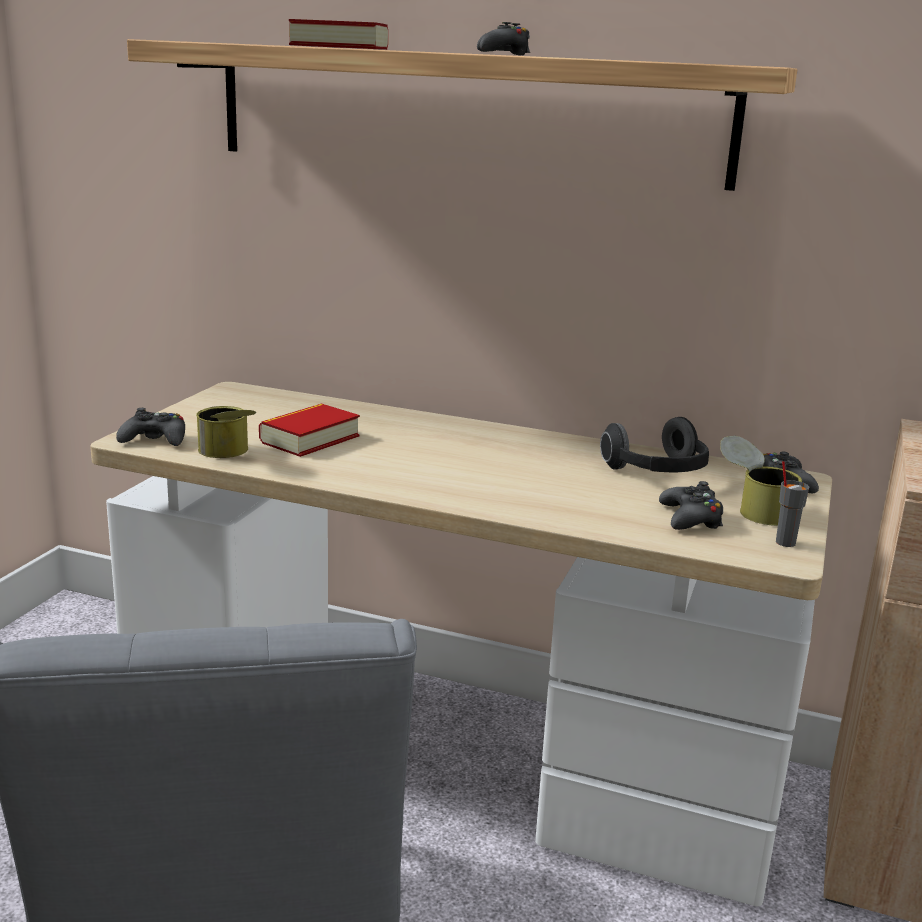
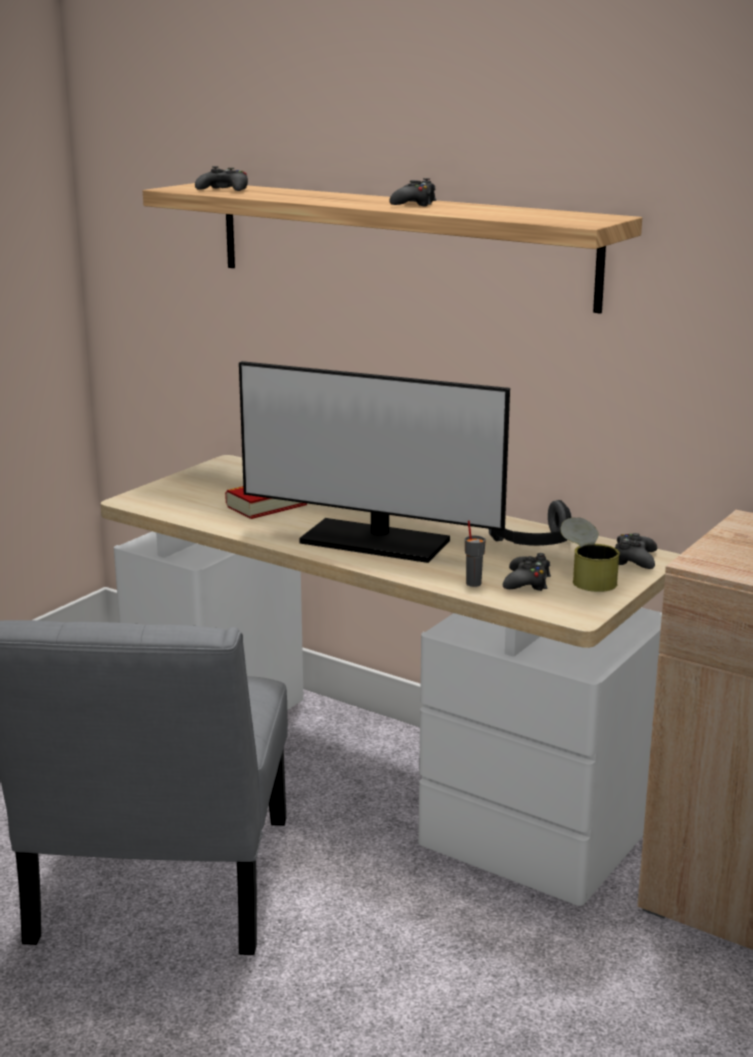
camera: 15 degrees right, 0 degrees up
black game controller [116,408,185,446] -> black game controller moved to [195,166,248,191]
can [196,406,256,458] -> none
book [289,19,388,50] -> none
grey cup [776,461,809,547] -> grey cup moved to [465,520,486,587]
none -> monitor [239,361,510,563]

